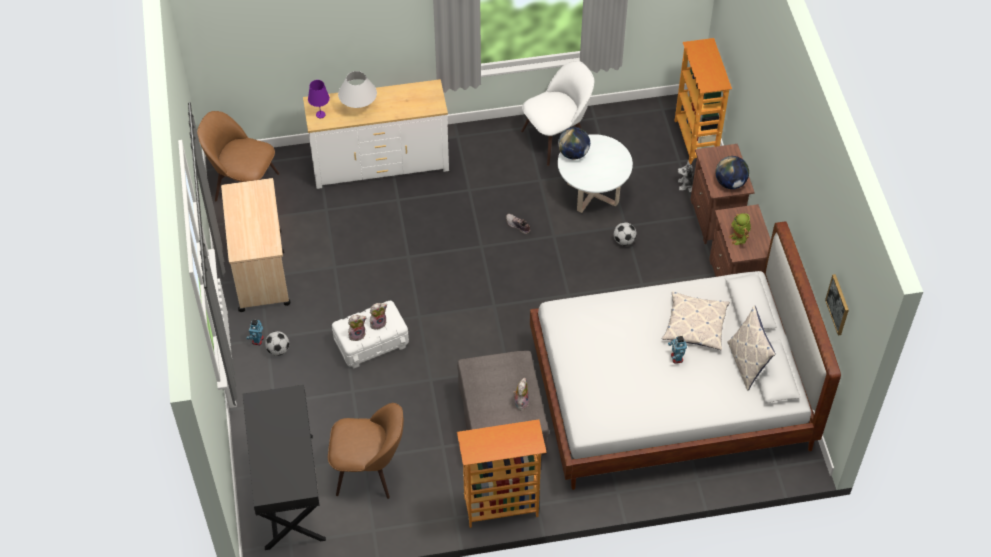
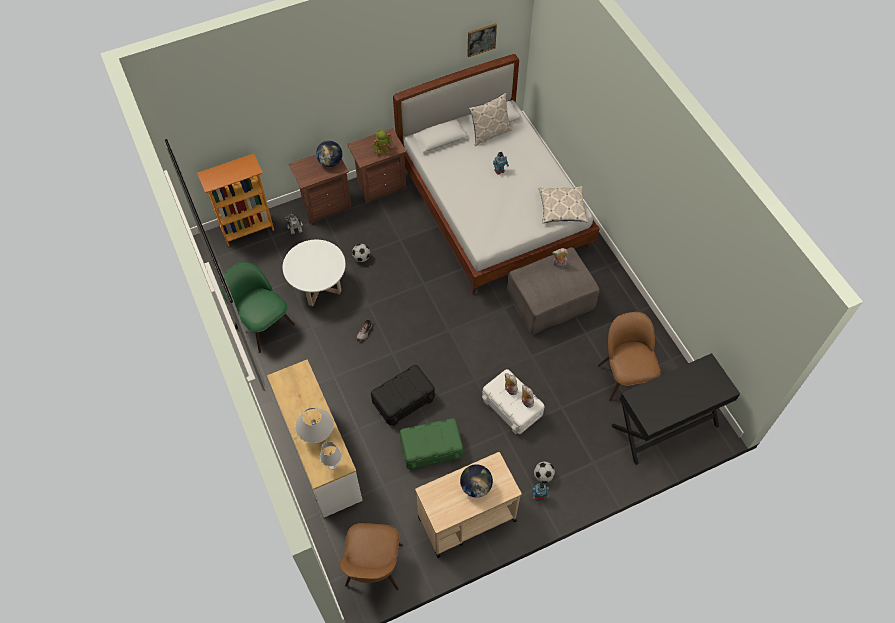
camera: 105 degrees left, 5 degrees up
purple table lamp [308,80,330,118] -> white table lamp [320,442,342,469]
bookcase [457,419,547,528] -> none
white chair [521,61,594,166] -> green chair [221,262,295,353]
globe [558,127,590,159] -> globe moved to [460,464,493,498]
pillow [662,291,730,350] -> pillow moved to [539,186,588,223]
none -> black storage box [371,365,435,426]
none -> green storage box [400,418,463,471]

